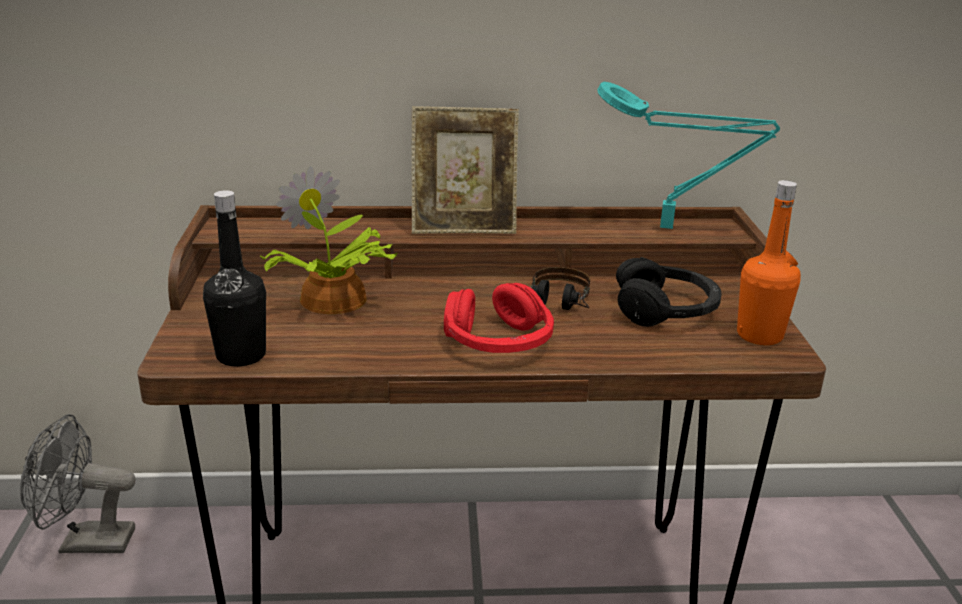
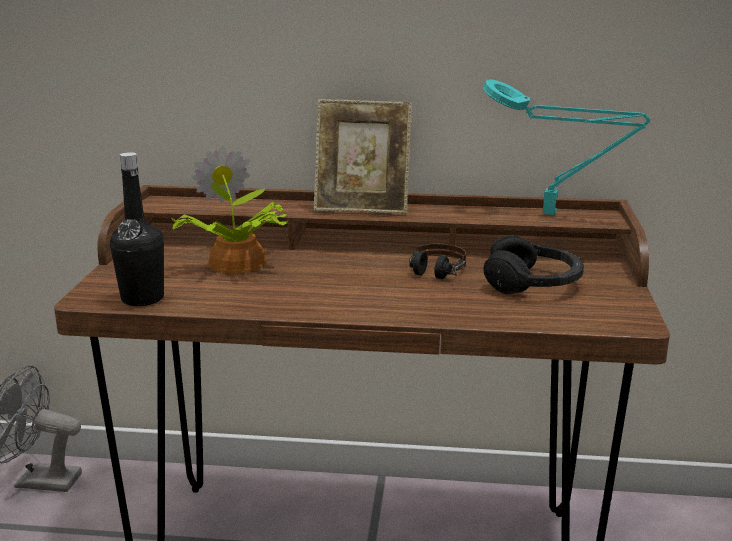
camera: 10 degrees right, 5 degrees down
red headphones [444,283,554,353] -> none
orange bottle [737,180,801,345] -> none

